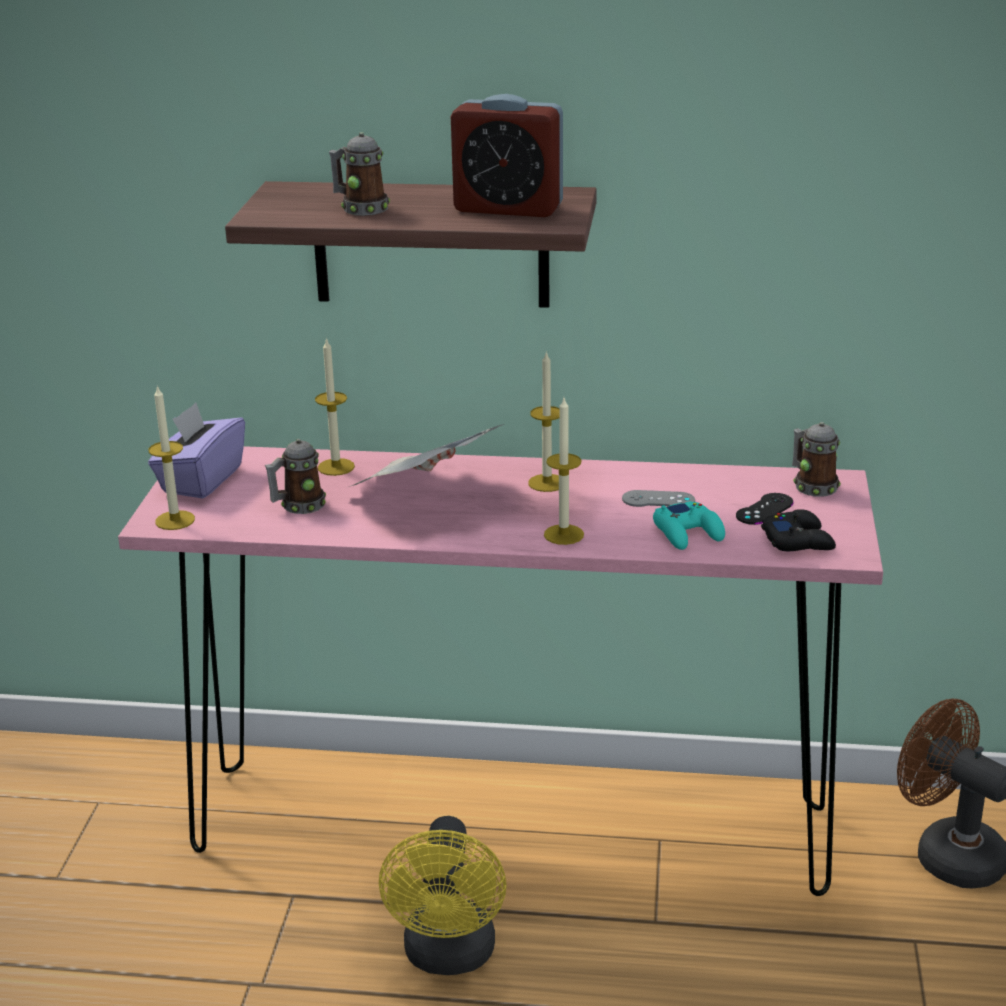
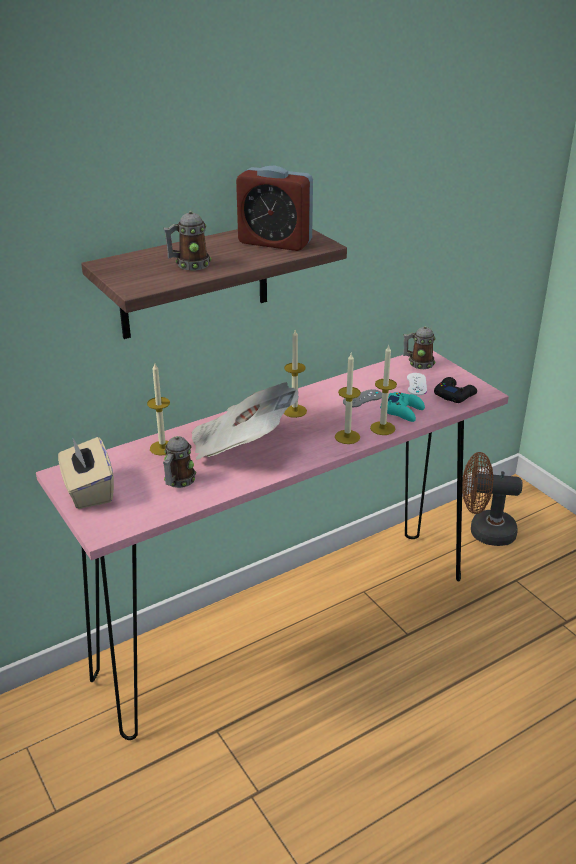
camera: 40 degrees left, 5 degrees up
purple tissue box [148,402,245,499] -> beige tissue box [58,437,114,509]
candle [149,385,195,530] -> candle moved to [370,344,397,435]
yellow fan [379,816,507,975] -> none
alarm clock [451,94,563,217] -> alarm clock turned 45 degrees clockwise [236,166,313,251]
black game controller [736,493,793,525] -> white game controller [407,373,427,395]

